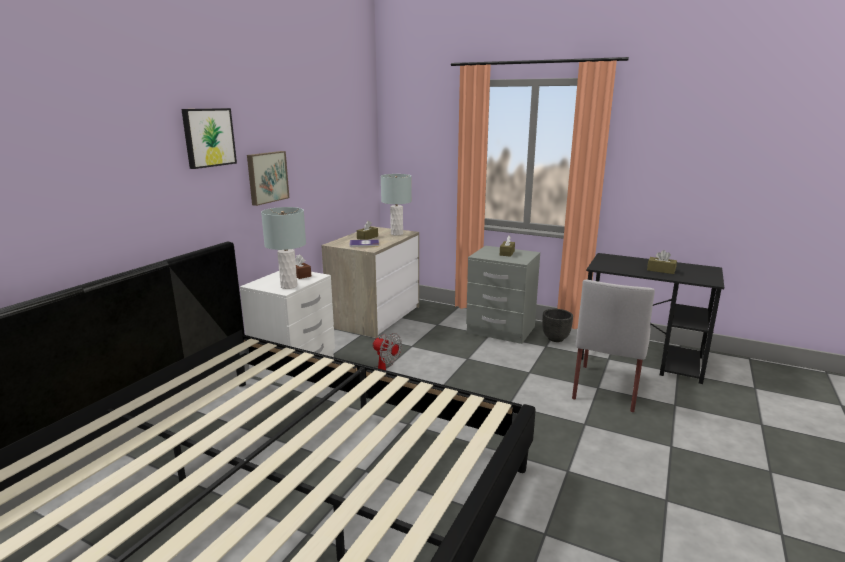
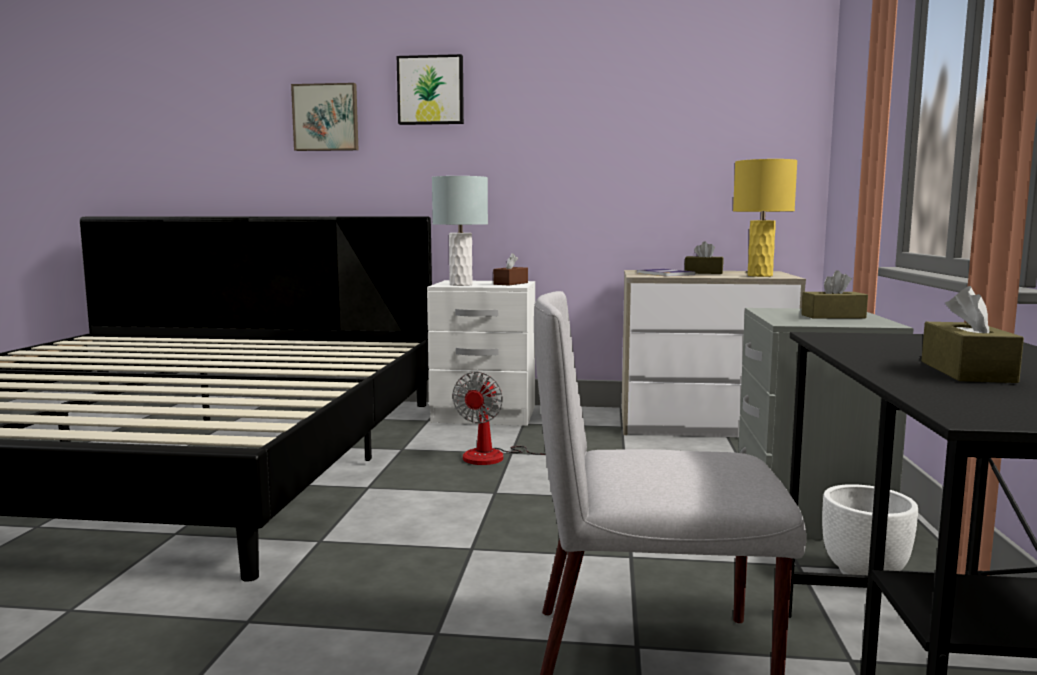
camera: 70 degrees right, 10 degrees down
picture [247,151,289,206] -> picture moved to [291,83,358,151]
grey table lamp [381,174,412,235] -> yellow table lamp [733,159,797,277]
black planter [542,309,573,342] -> white planter [822,484,918,575]

